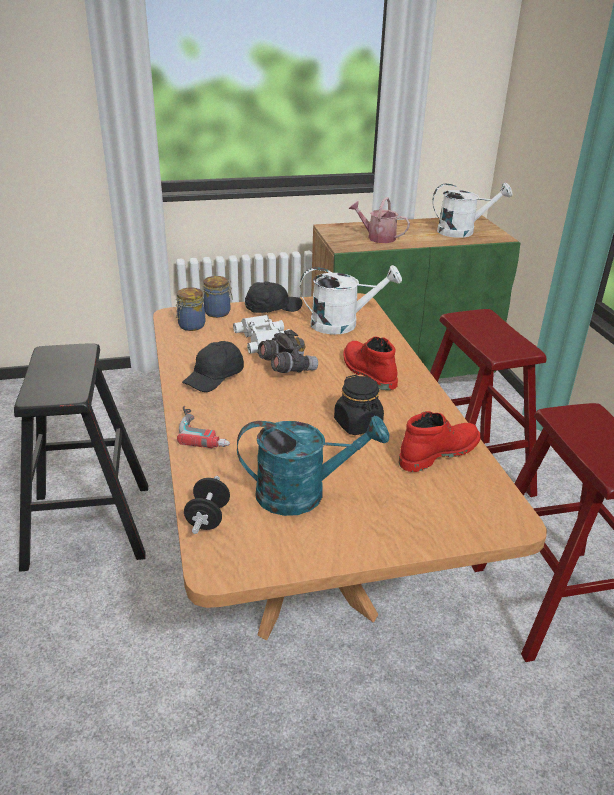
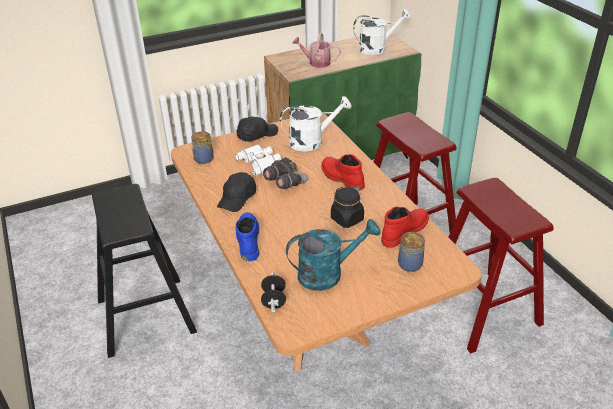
camera: 10 degrees left, 5 degrees up
power drill [177,406,230,448] -> blue boot [235,212,259,261]
jar [203,276,233,318] -> jar moved to [398,232,425,272]

